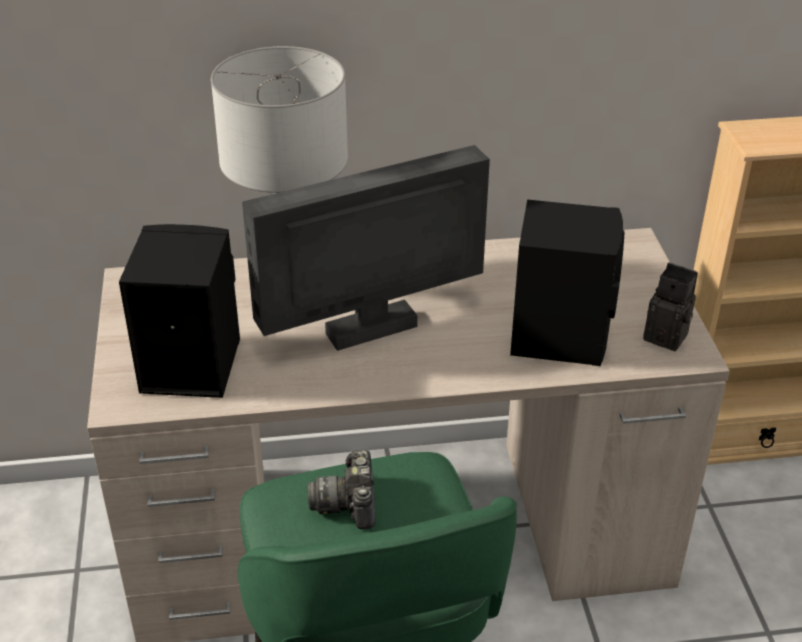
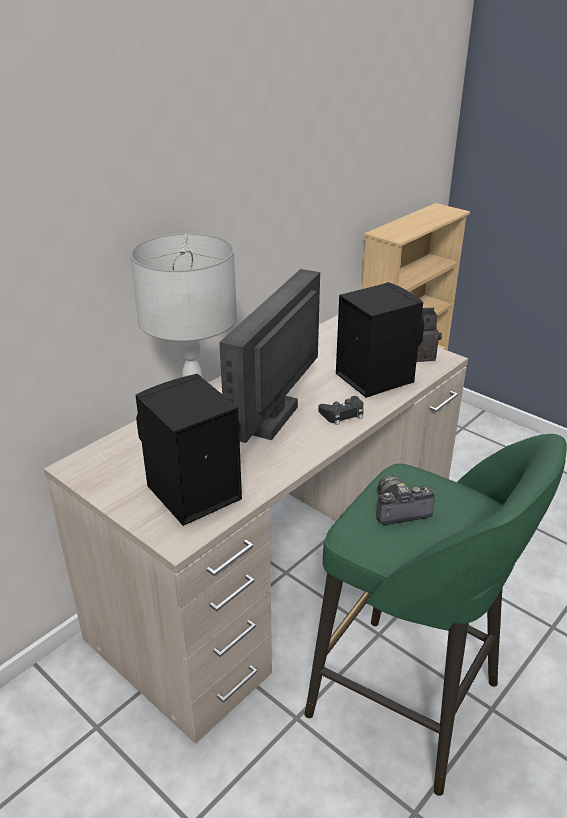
camera: 40 degrees left, 5 degrees down
camera [307,449,376,529] -> camera turned 120 degrees clockwise [376,475,435,525]
none -> black game controller [318,396,364,425]

